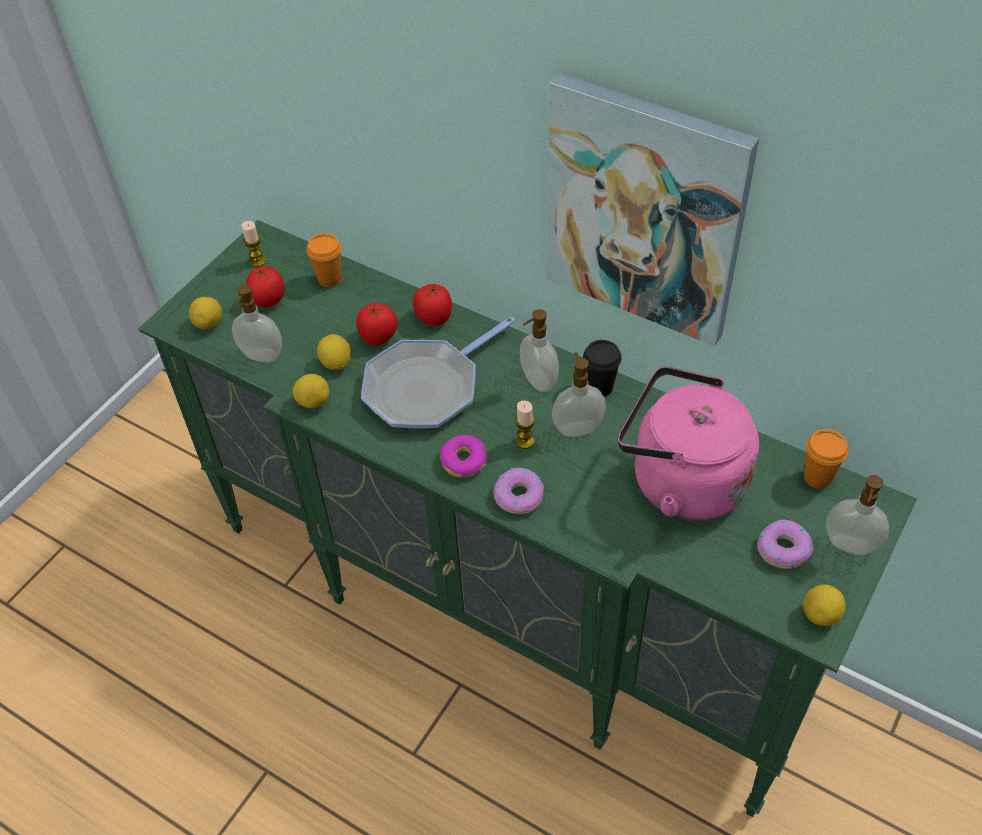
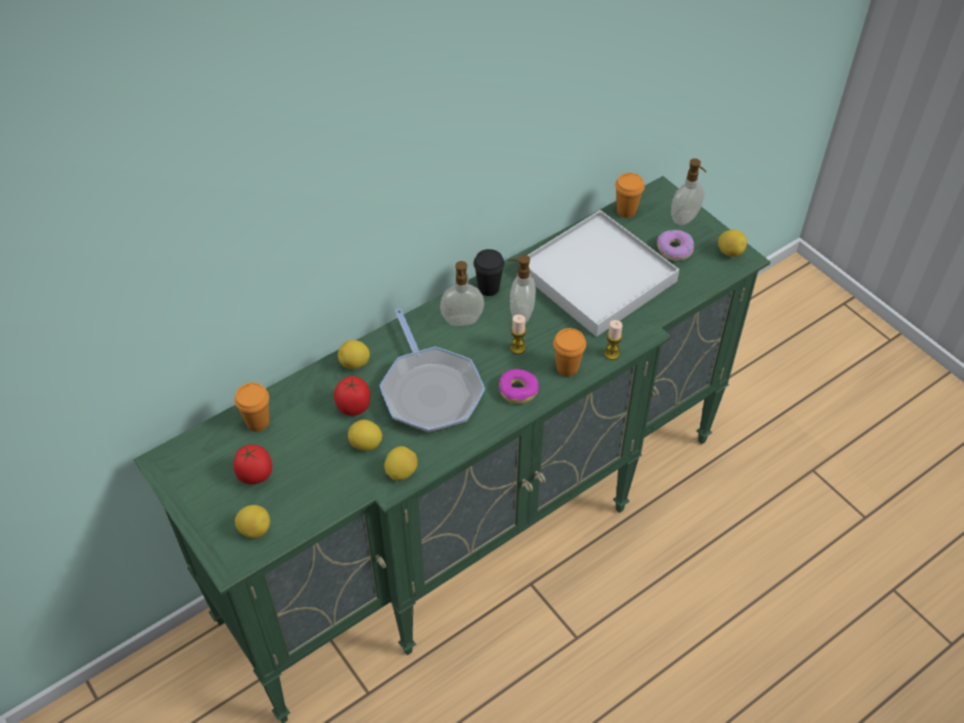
camera: 70 degrees left, 0 degrees up
soap dispenser [232,284,282,362] -> none
candle [241,221,266,267] -> candle moved to [604,320,623,360]
tomato [413,284,452,326] -> lemon [338,340,370,369]
donut [493,468,544,514] -> orange cup [553,328,586,376]
picture [546,73,759,346] -> none
pink kettle [618,366,759,521] -> white tray [528,210,679,337]

